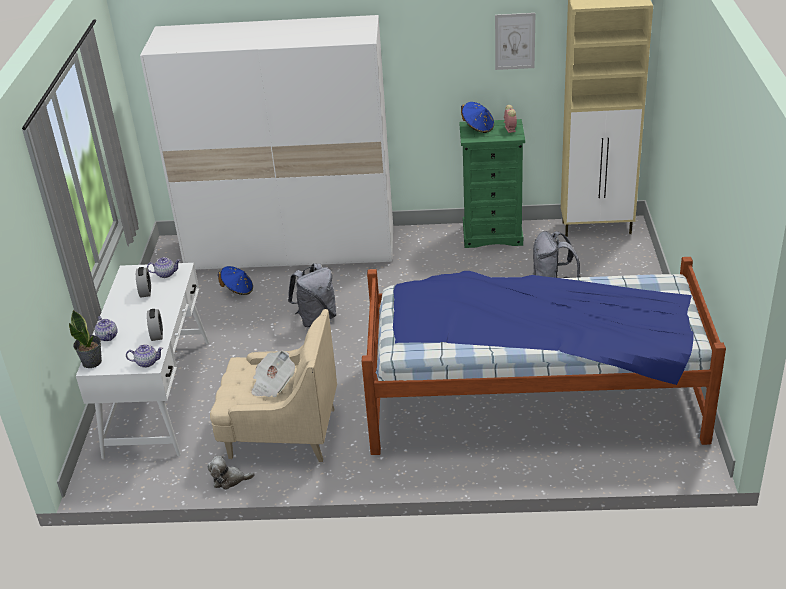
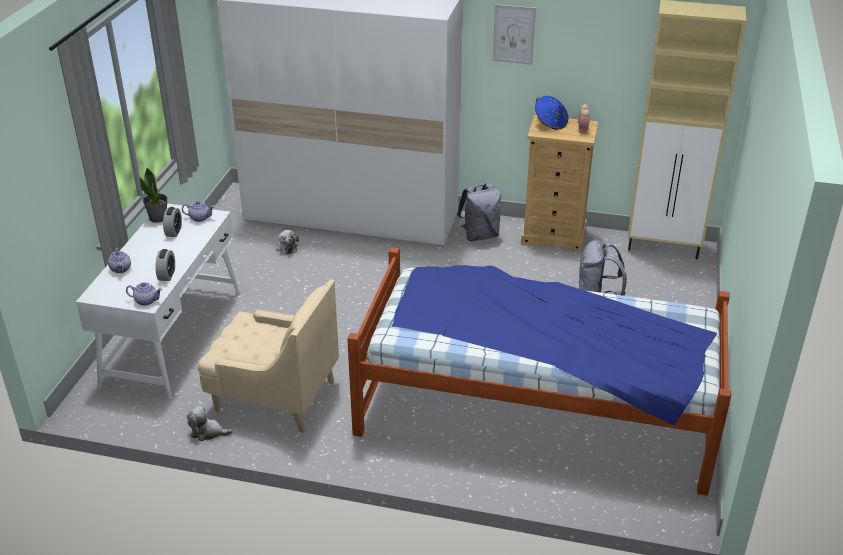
camera: 10 degrees right, 0 degrees up
potted plant [69,310,102,368] -> potted plant moved to [140,168,168,223]
blue hat [218,266,253,295] -> plush toy [276,230,299,255]
newspaper [251,351,295,397] -> none
grey backpack [288,263,337,327] -> grey backpack moved to [457,183,501,241]
green dresser [459,119,525,248] -> beige dresser [521,115,599,252]
picture [495,13,535,70] -> picture moved to [493,4,536,65]

